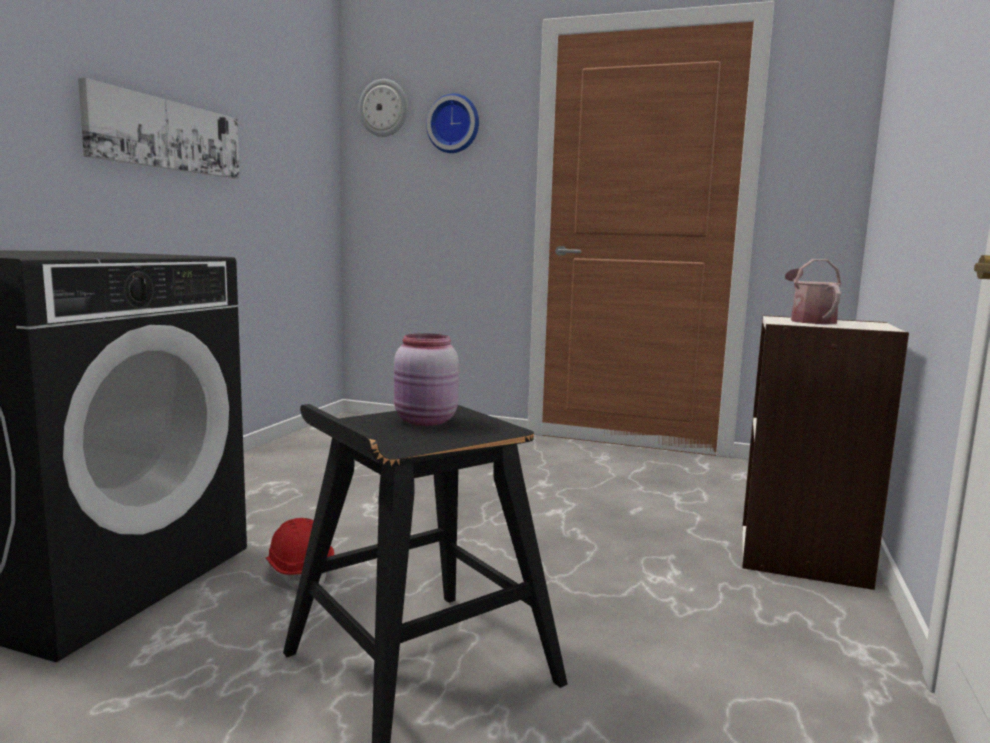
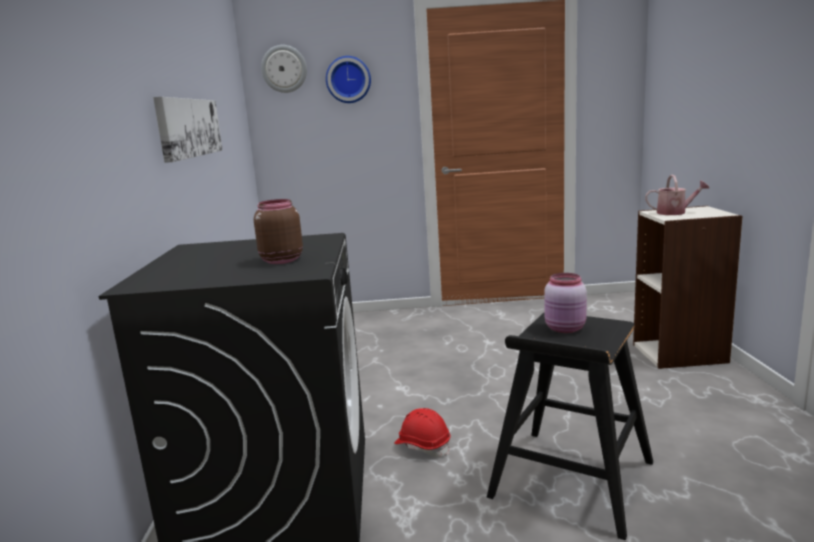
camera: 20 degrees left, 5 degrees up
watering can [785,259,841,324] -> watering can turned 120 degrees clockwise [645,175,710,215]
none -> brown jar [254,199,303,264]

